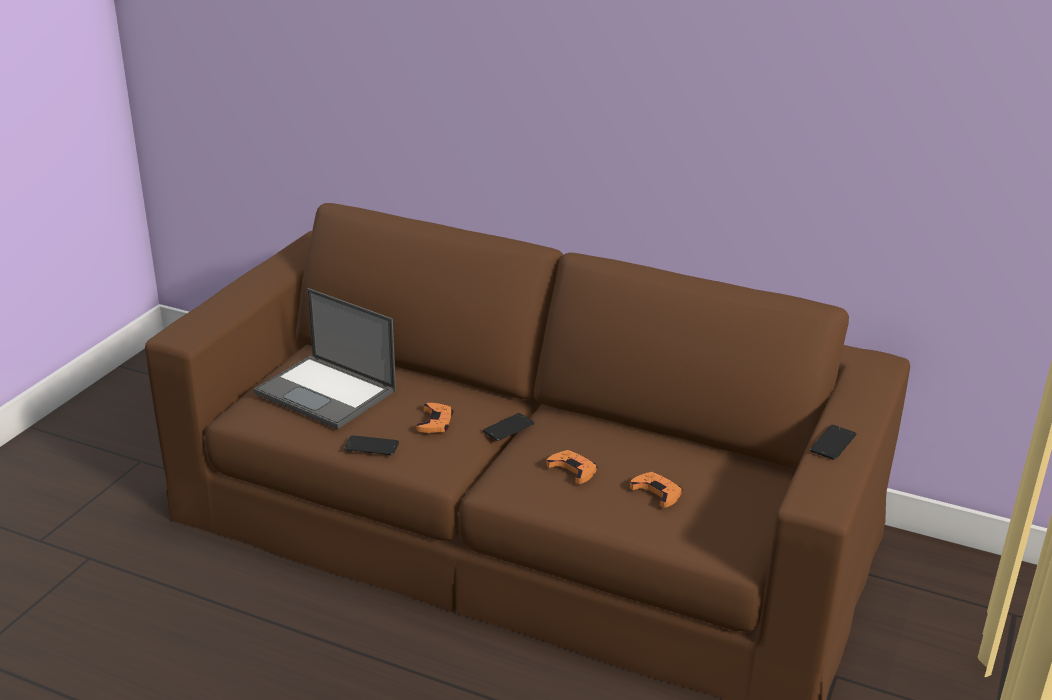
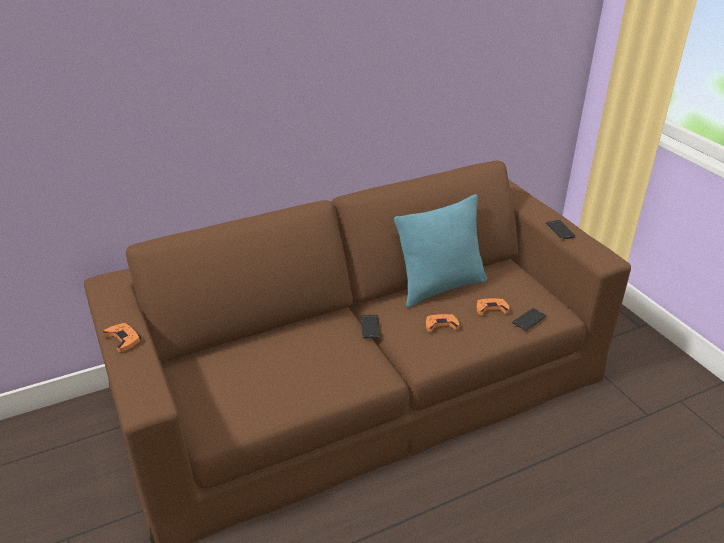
camera: 50 degrees left, 5 degrees up
laptop [254,288,396,429] -> none
phone [344,435,399,455] -> phone moved to [512,308,546,330]
orange game controller [416,403,453,433] -> orange game controller moved to [103,323,141,352]
none -> turquoise pillow [394,194,487,307]

